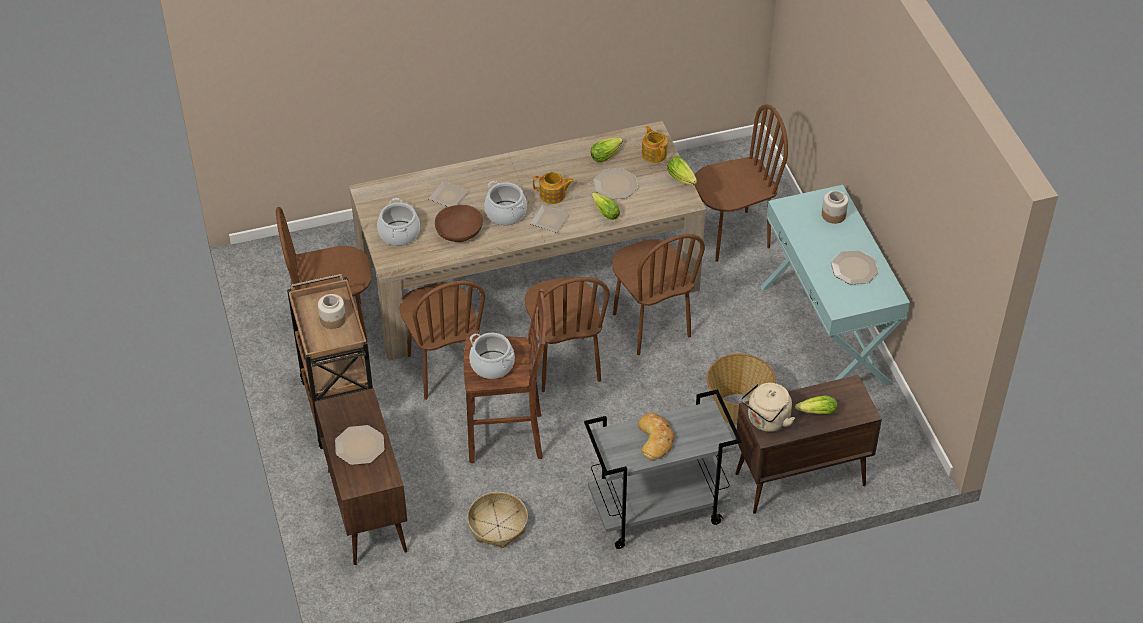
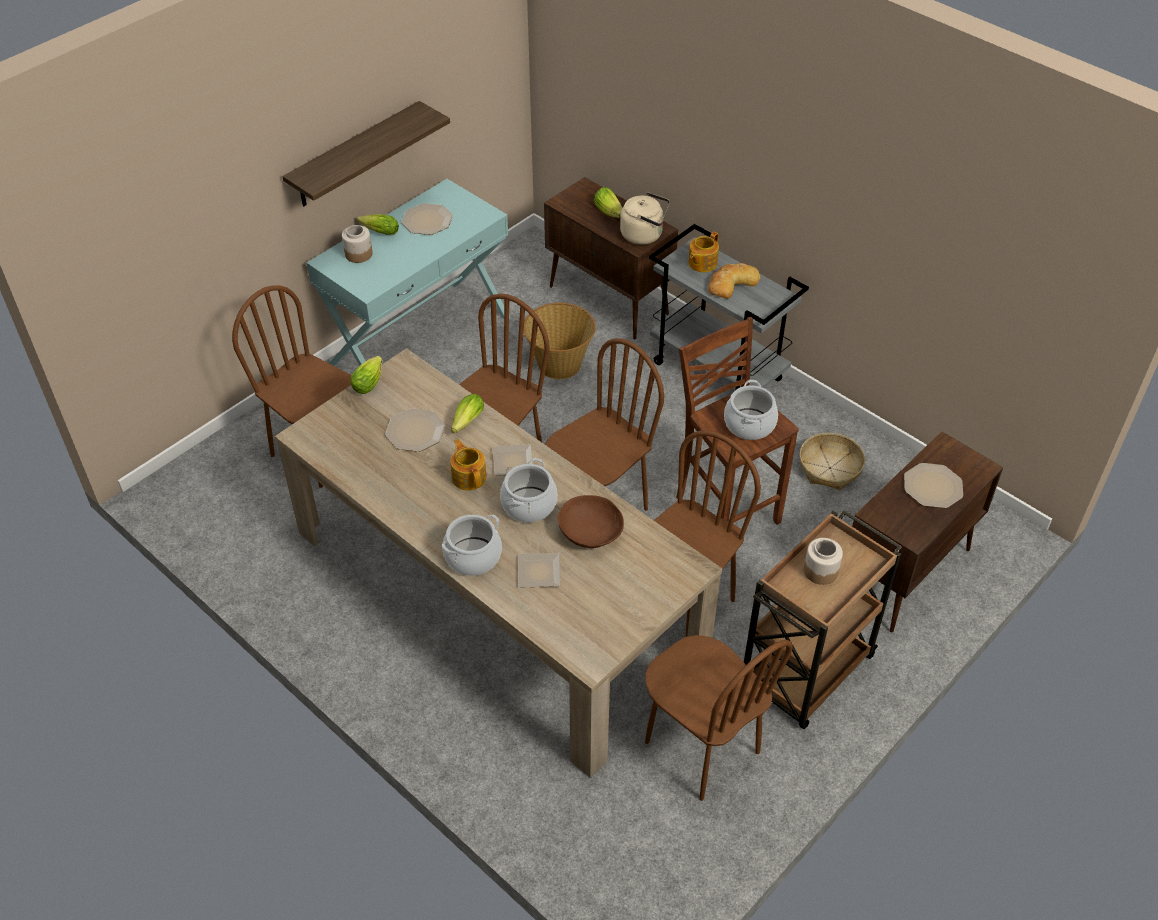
camera: 120 degrees left, 0 degrees up
cooking pot [377,198,420,246] -> cooking pot moved to [442,514,502,576]
lettuce [591,138,623,162] -> lettuce moved to [357,214,399,235]
teapot [642,126,668,163] -> teapot moved to [688,232,719,272]
none -> shelf [282,101,450,206]

